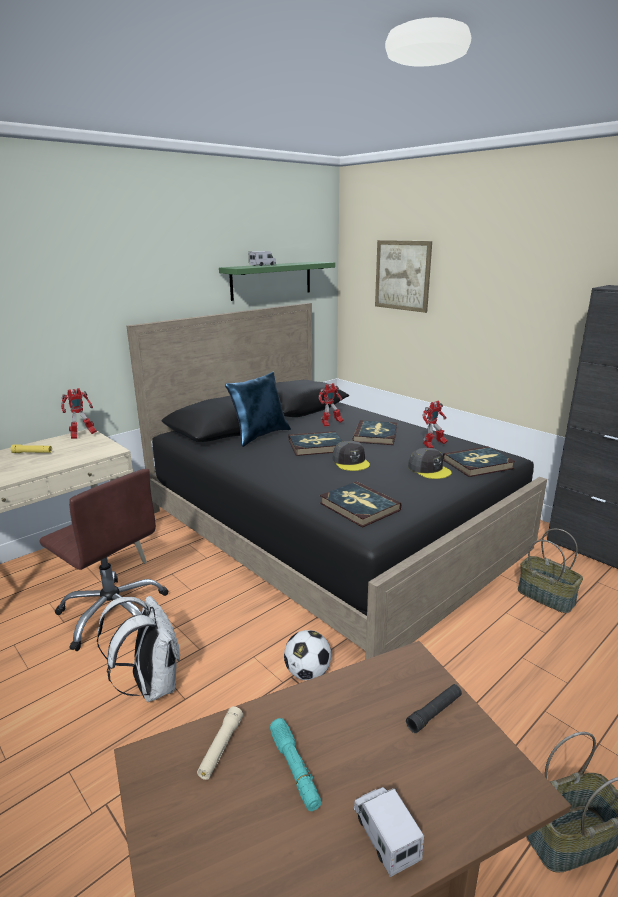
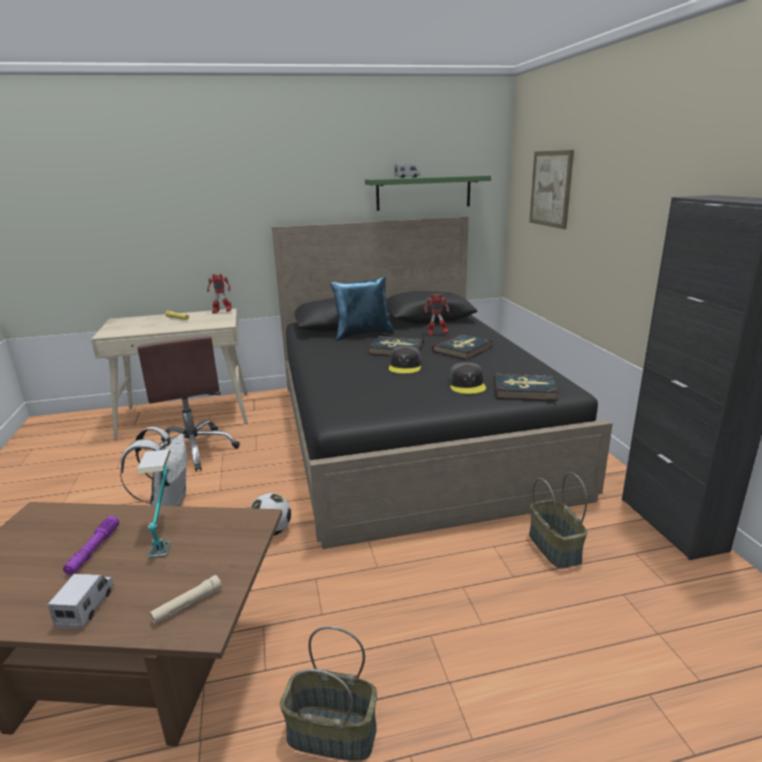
camera: 30 degrees right, 0 degrees up
beige flashlight [197,706,243,780] -> beige flashlight moved to [149,575,222,624]
turquoise flashlight [270,718,321,811] -> purple flashlight [63,516,119,575]
book [320,481,402,528] -> none
black flashlight [406,684,462,733] -> none
toy robot [422,401,448,448] -> none
none -> table lamp [137,449,171,558]

